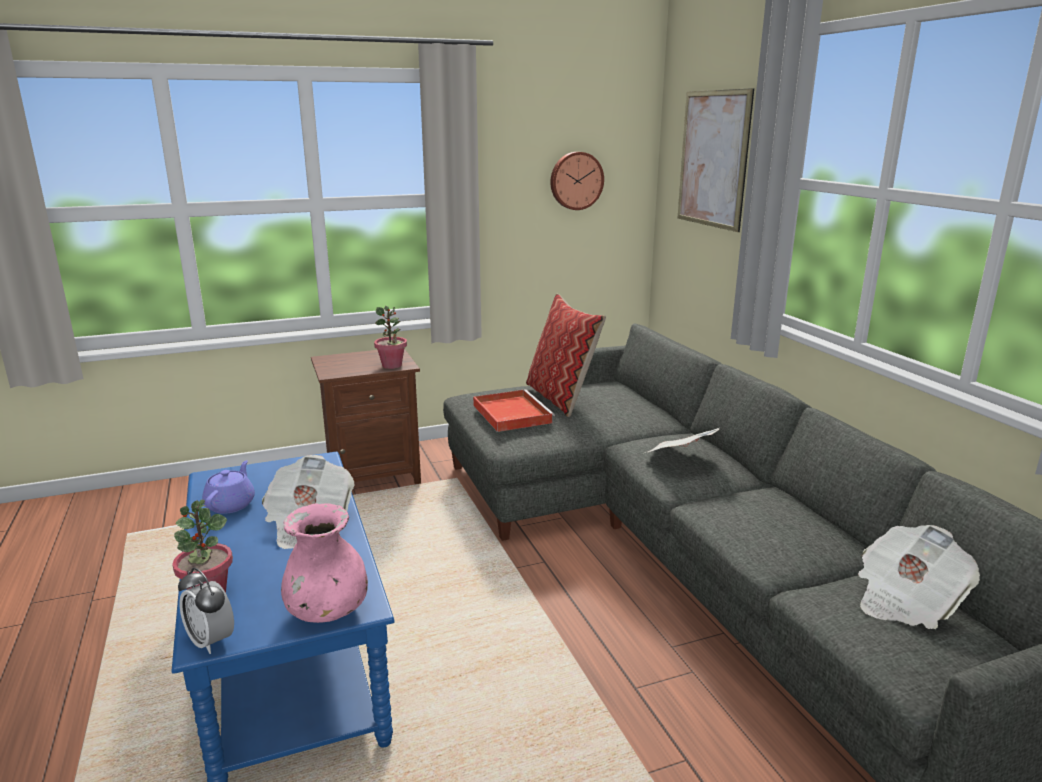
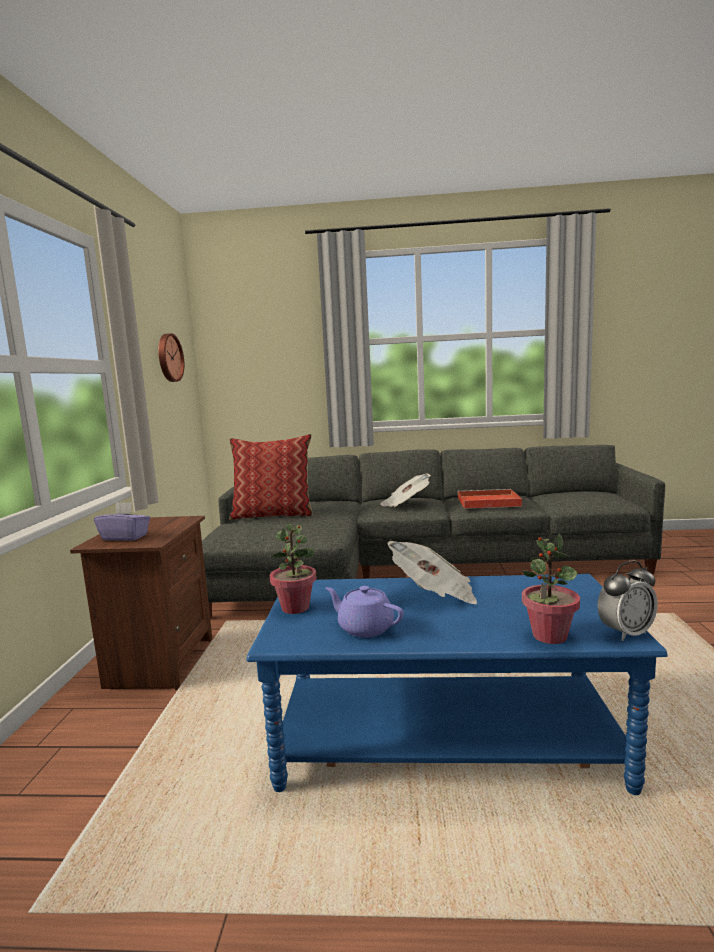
camera: 65 degrees left, 10 degrees down
pink vase [281,503,368,623] -> none
potted plant [374,306,407,369] -> potted plant moved to [270,524,316,614]
red tray [473,389,555,432] -> red tray moved to [458,489,522,509]
picture [678,88,754,232] -> none
newspaper [858,525,980,629] -> none
none -> purple tissue box [94,502,150,541]

